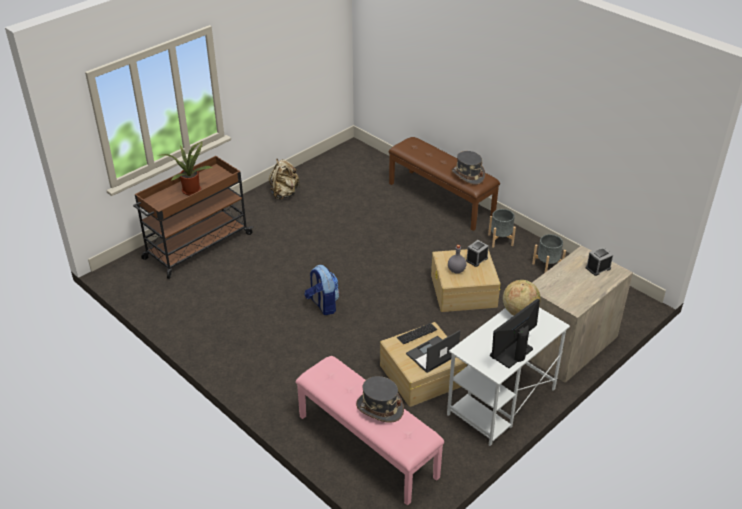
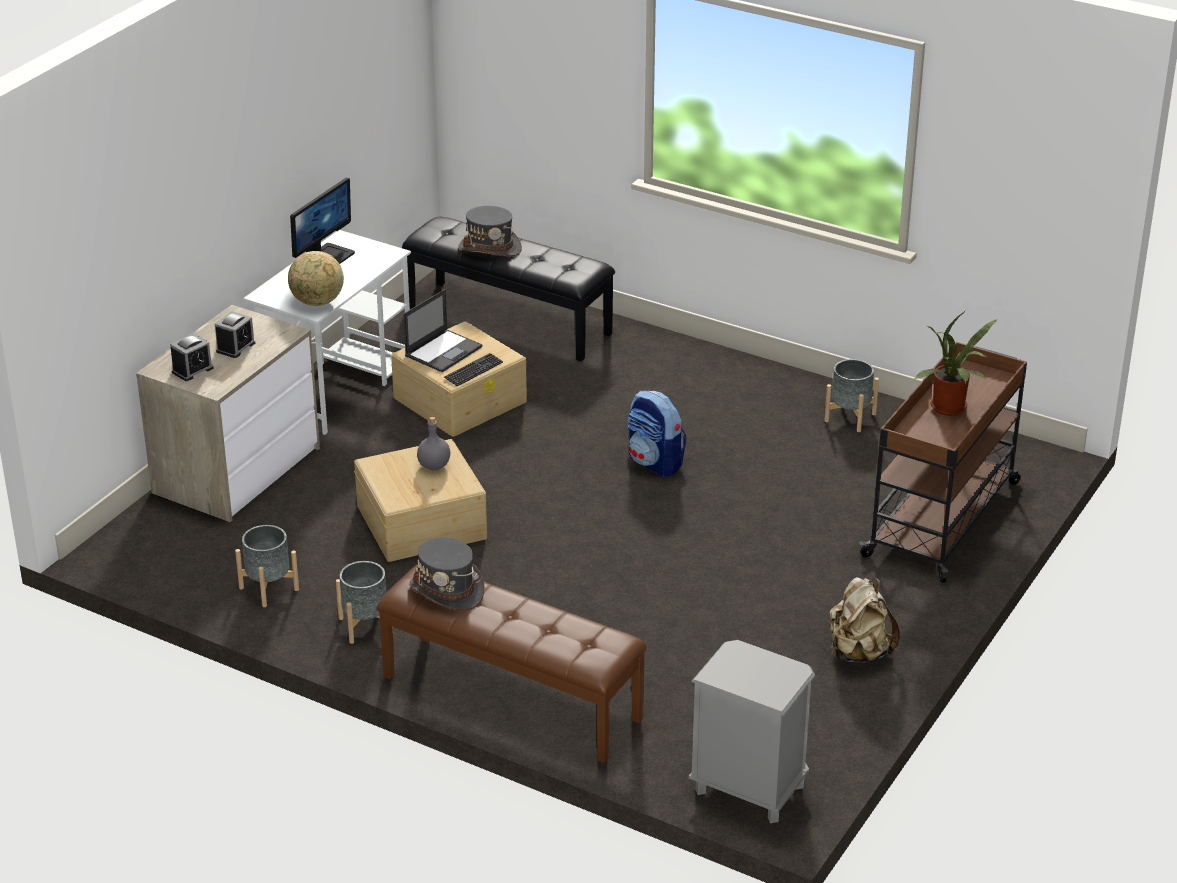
camera: 165 degrees right, 5 degrees down
pink bench [295,356,444,506] -> black bench [402,217,615,362]
alarm clock [466,240,489,267] -> alarm clock moved to [215,311,255,358]
none -> grey nightstand [689,640,815,823]
none -> grey planter [824,359,879,432]

